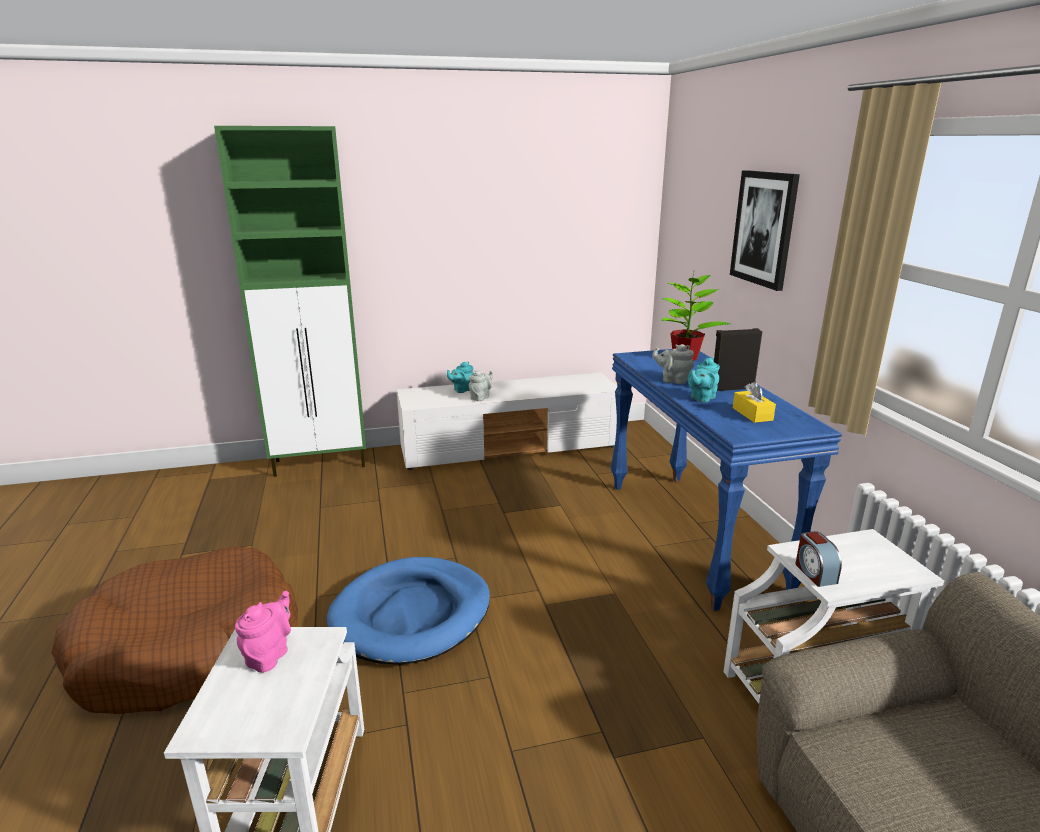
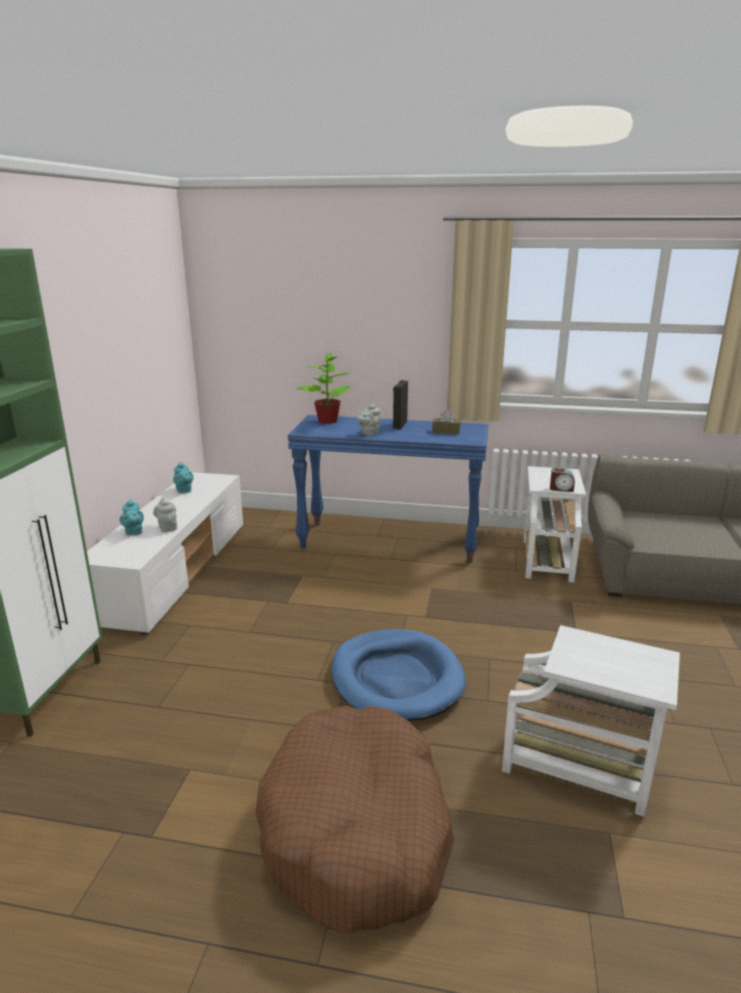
camera: 65 degrees left, 0 degrees up
pink teapot [235,591,291,673] -> none
turquoise teapot [688,357,720,403] -> turquoise teapot moved to [173,462,193,493]
picture [730,170,800,291] -> none
yellow tissue box [733,382,776,423] -> brown tissue box [432,410,461,434]

